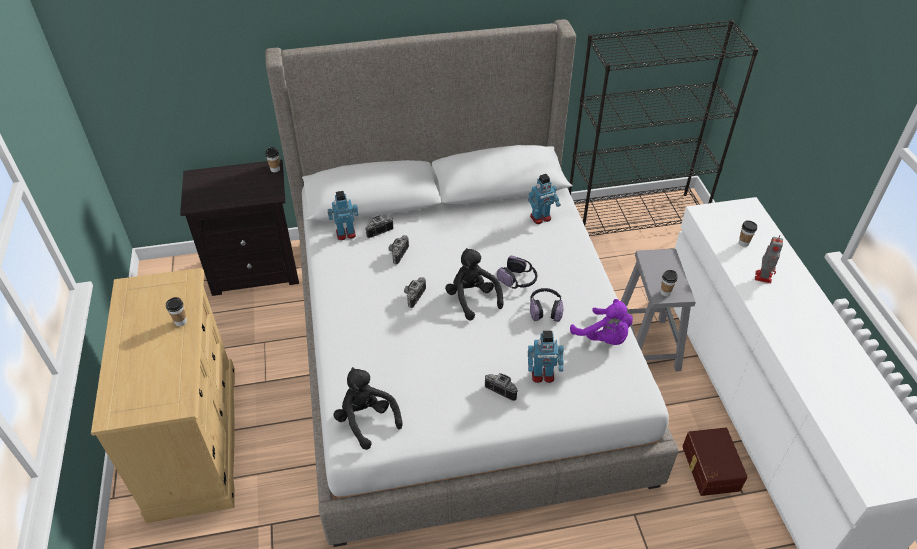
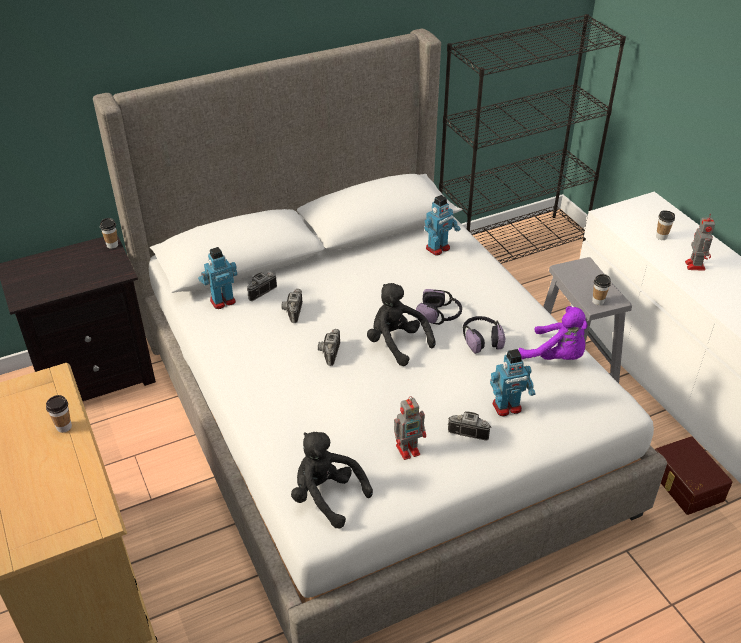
camera: 15 degrees left, 5 degrees down
none -> toy robot [394,396,426,460]

